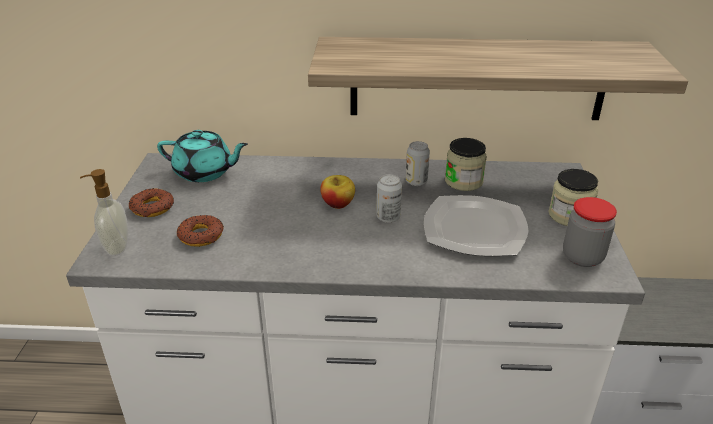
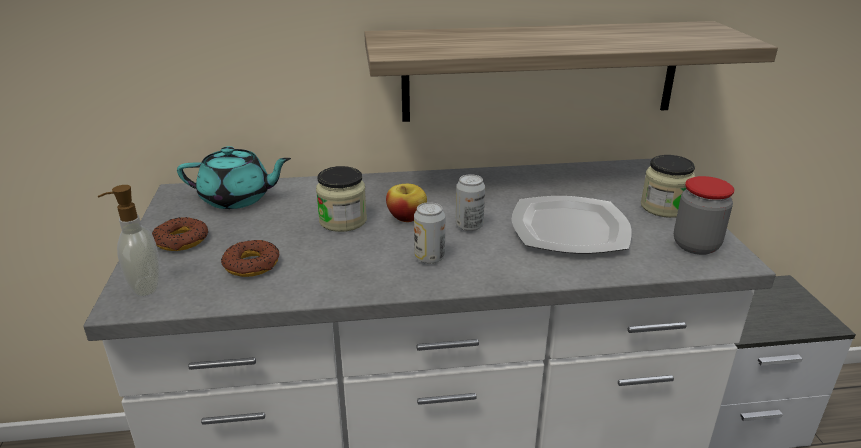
camera: 10 degrees left, 5 degrees down
can [406,141,430,186] -> can moved to [414,202,445,264]
jar [445,138,487,191] -> jar moved to [316,166,367,232]

